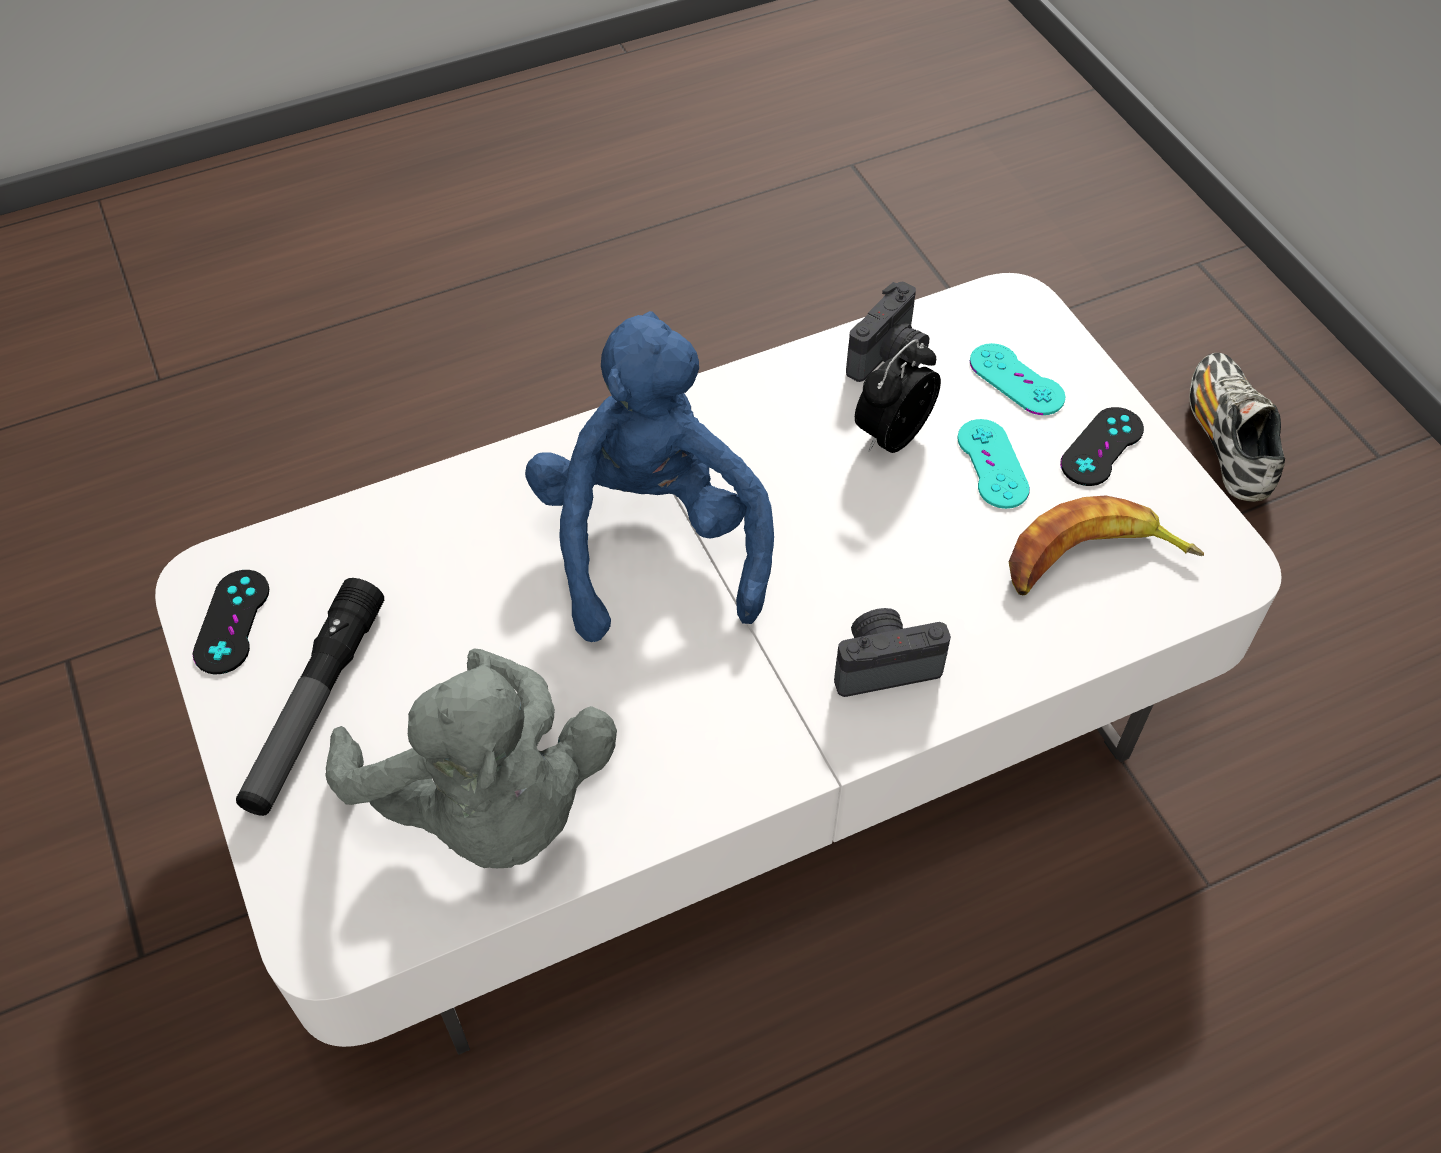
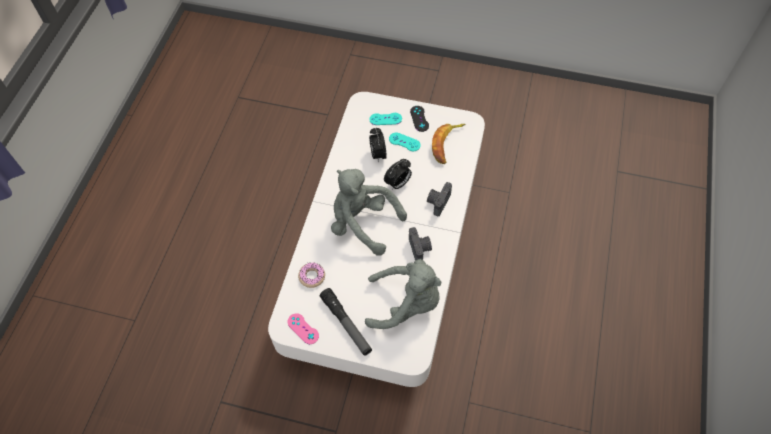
camera: 50 degrees left, 5 degrees up
black game controller [192,570,269,674] -> pink game controller [287,313,319,344]
blue plush toy [525,311,774,642] -> grey plush toy [331,169,407,255]
camera [846,282,929,382] -> camera moved to [409,227,432,261]
shoe [1189,353,1285,502] -> none
none -> donut [298,263,325,288]
none -> alarm clock [384,159,412,190]

